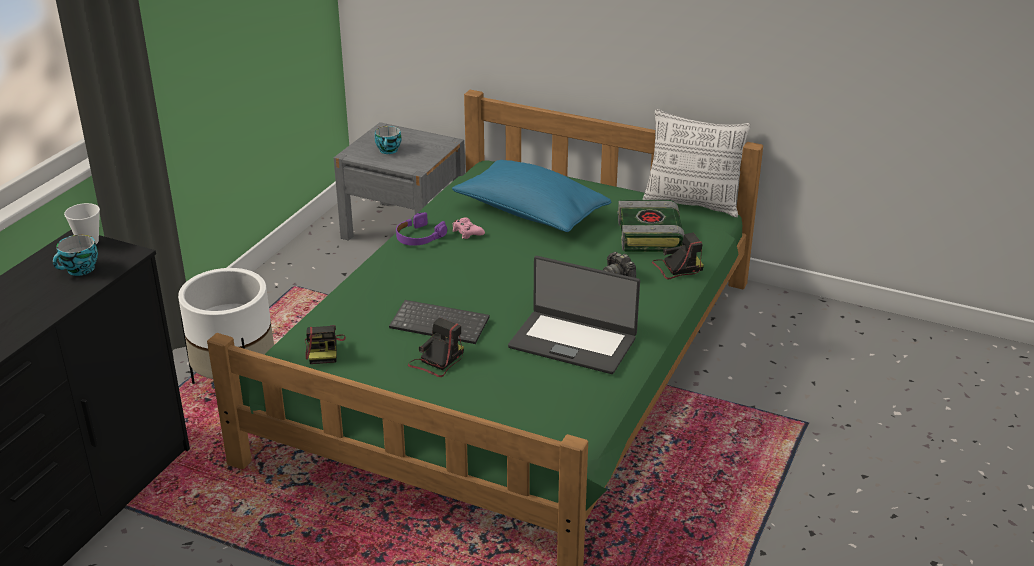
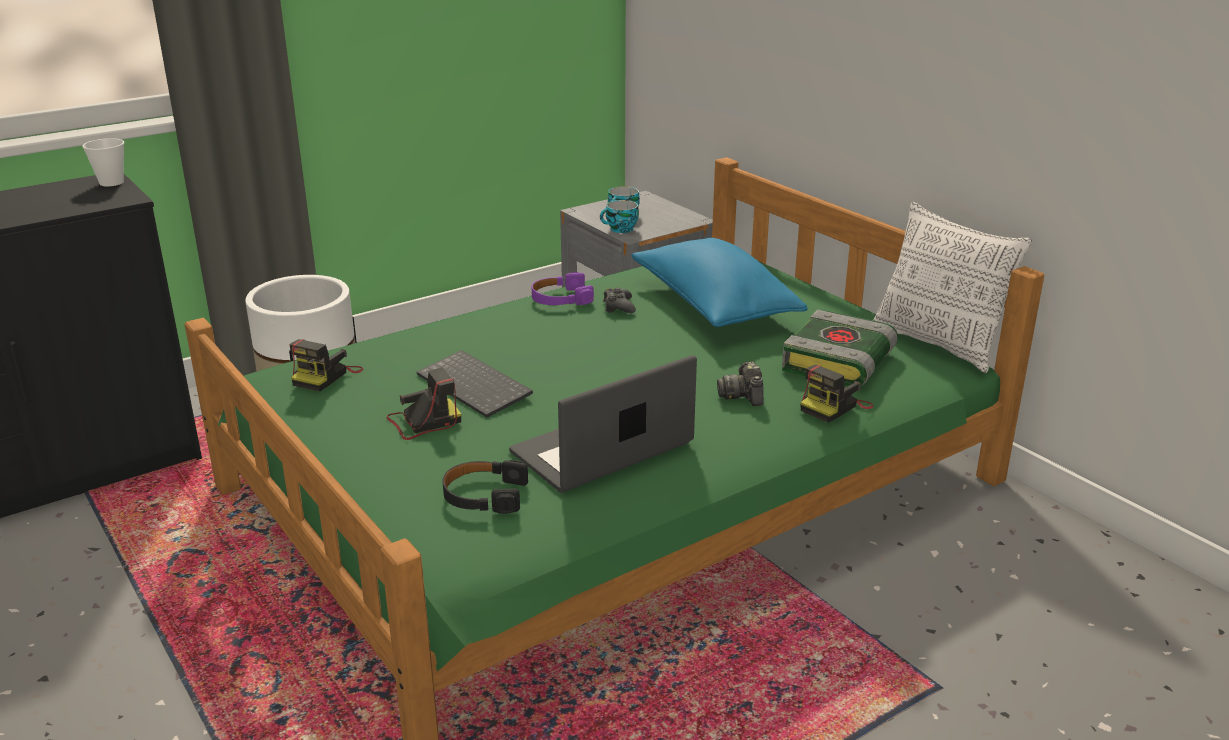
camera: 30 degrees right, 5 degrees down
cup [53,235,98,276] -> cup moved to [600,200,639,233]
pink game controller [452,217,485,239] -> black game controller [603,288,636,313]
laptop [508,256,640,374] -> laptop turned 90 degrees clockwise [509,355,697,493]
camera [652,233,704,279] -> camera turned 120 degrees clockwise [800,365,873,423]
none -> black headphones [443,460,528,514]

